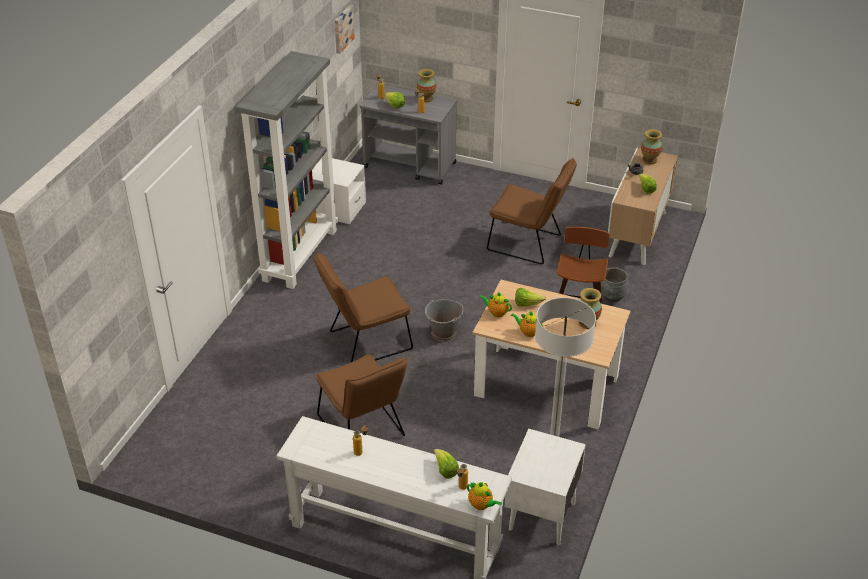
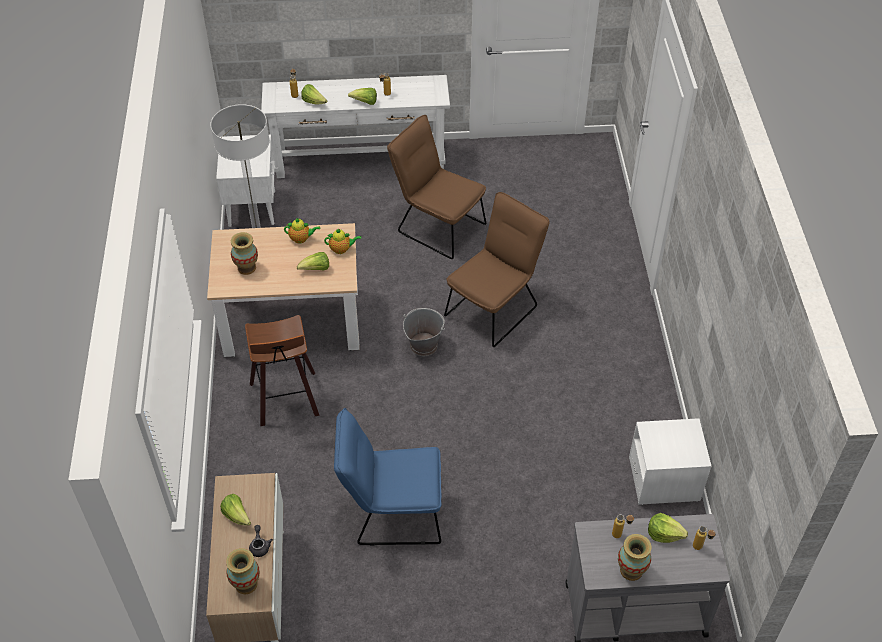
camera: 155 degrees right, 10 degrees up
grey bookcase [236,51,338,289] -> none
picture [334,5,355,54] -> none
teapot [467,482,502,510] -> none
brown chair [487,158,577,264] -> blue chair [334,408,441,546]
grey planter [601,267,628,302] -> none
none -> lettuce [348,88,377,105]

